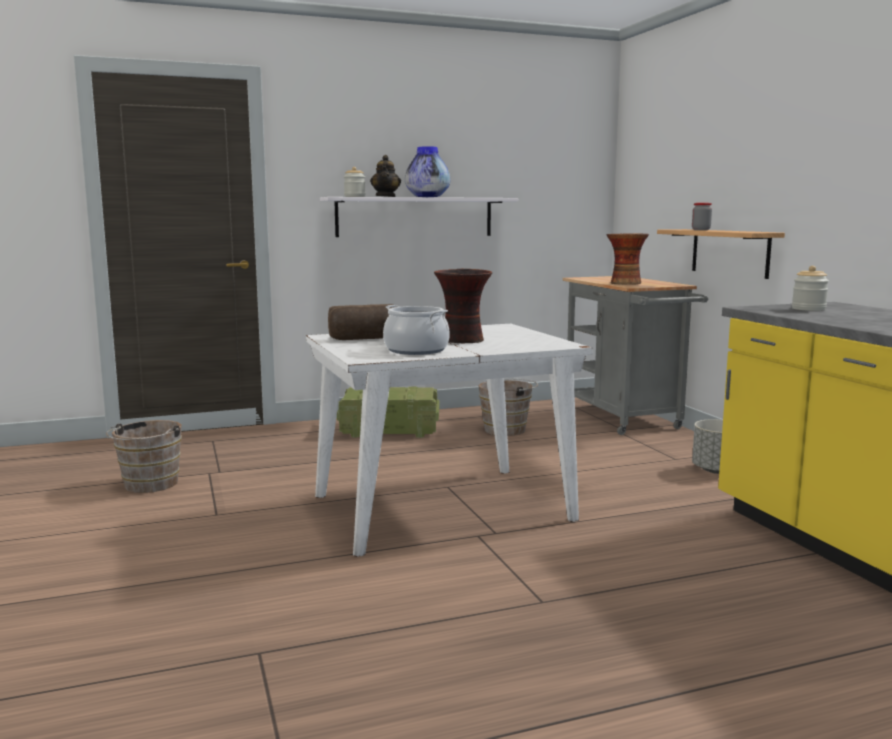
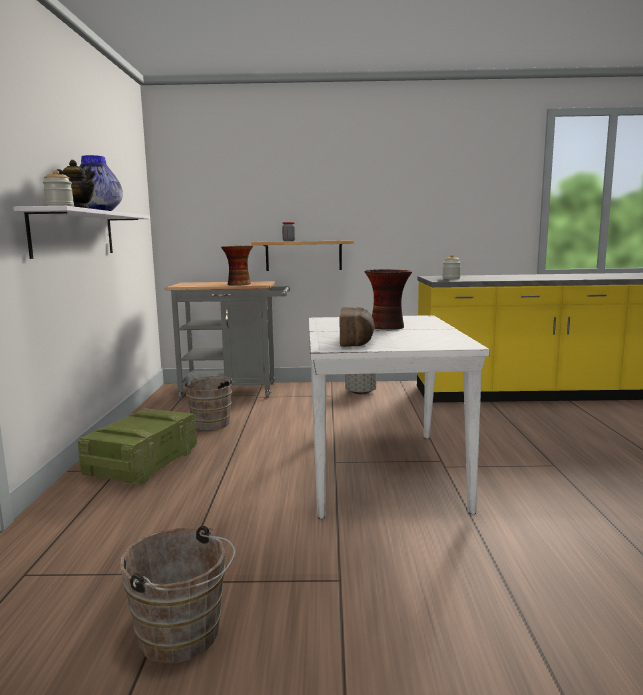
camera: 70 degrees left, 0 degrees up
cooking pot [383,305,450,355] -> none

